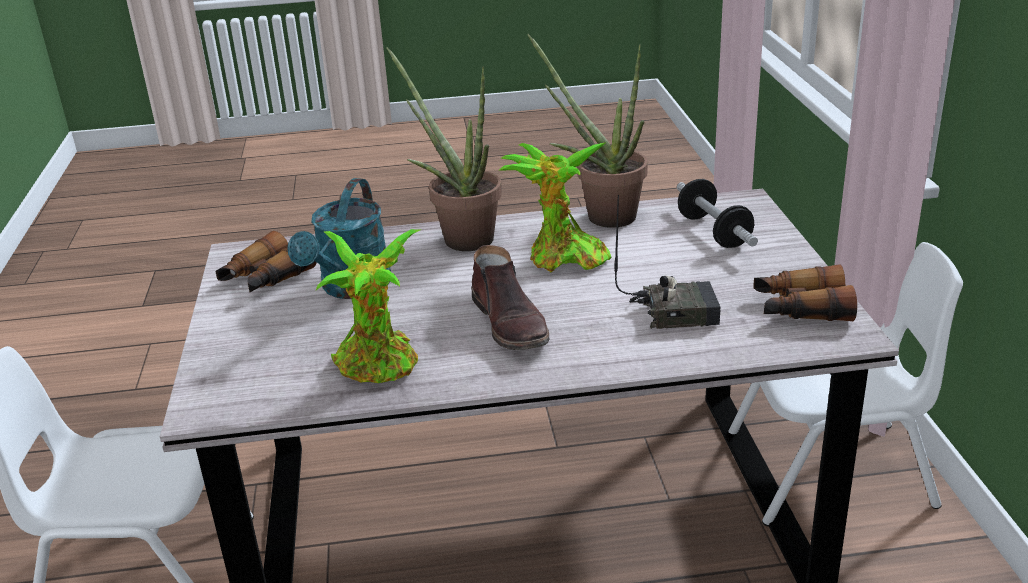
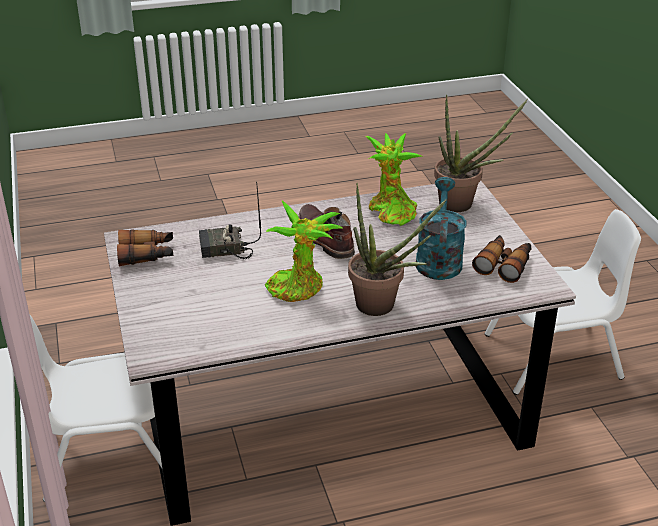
camera: 170 degrees right, 5 degrees up
potted plant [527,34,648,228] -> potted plant moved to [434,95,528,212]
dumbbell [677,179,758,248] -> none

